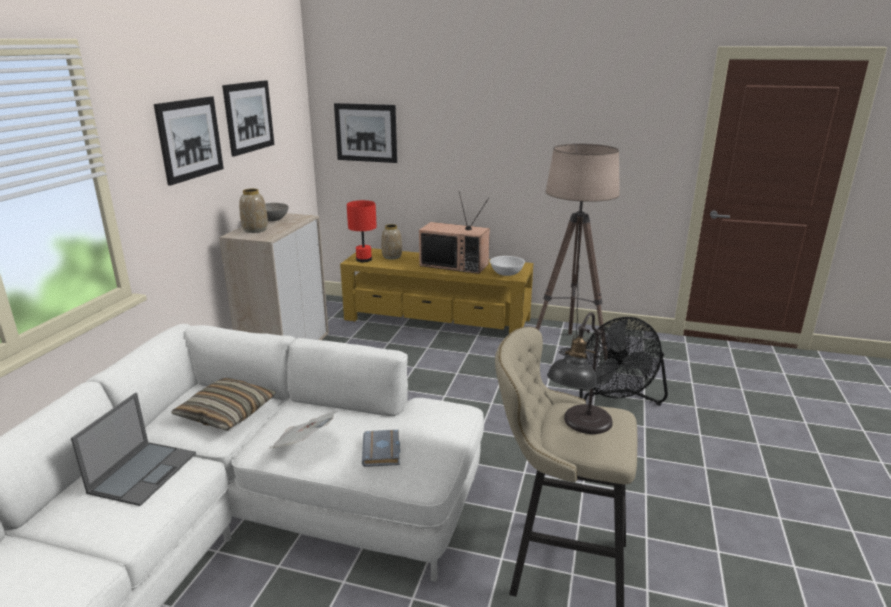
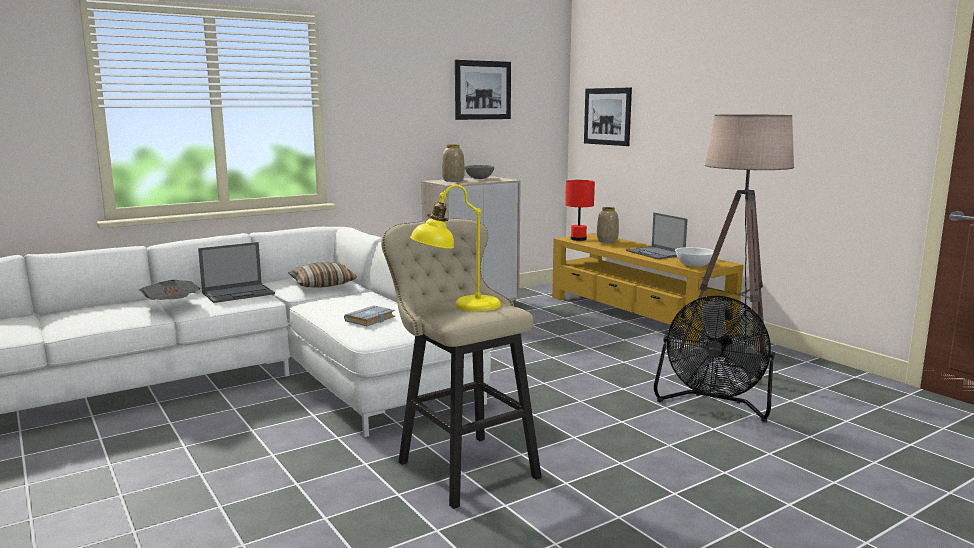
camera: 40 degrees right, 10 degrees down
picture [154,96,224,186] -> none
newspaper [268,411,338,449] -> newspaper moved to [139,280,200,300]
television [419,192,490,274] -> laptop [626,213,687,259]
grey table lamp [547,312,613,434] -> yellow table lamp [410,185,501,311]

